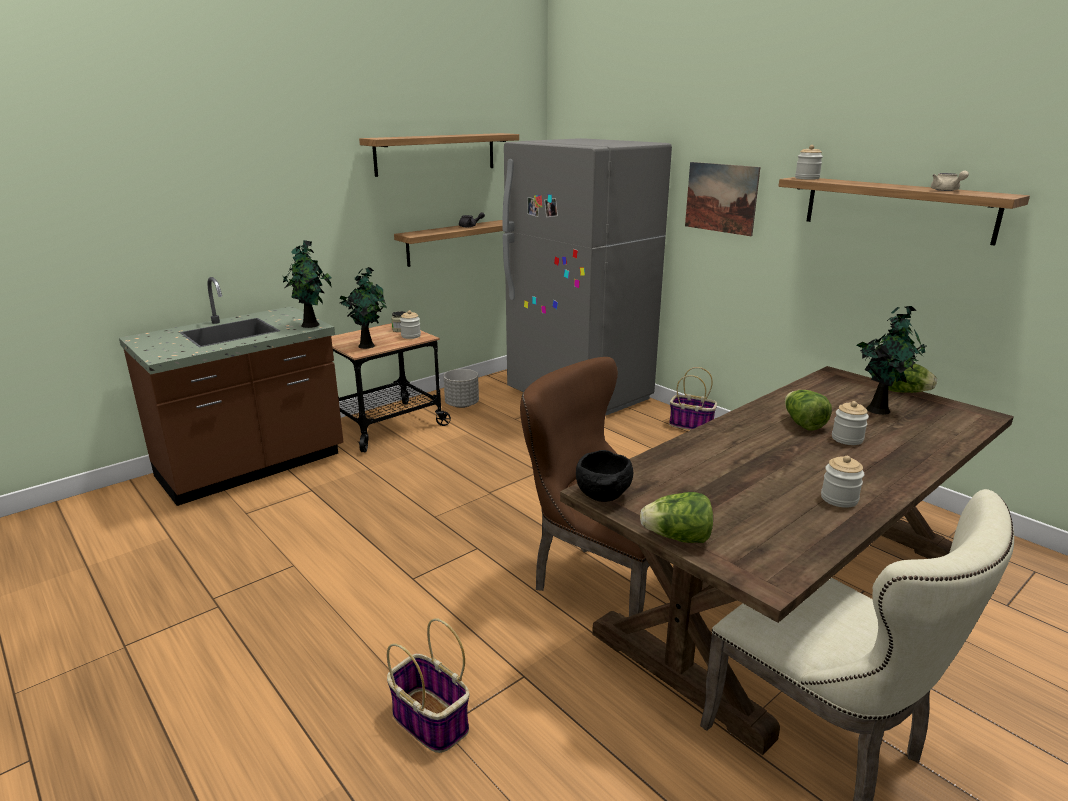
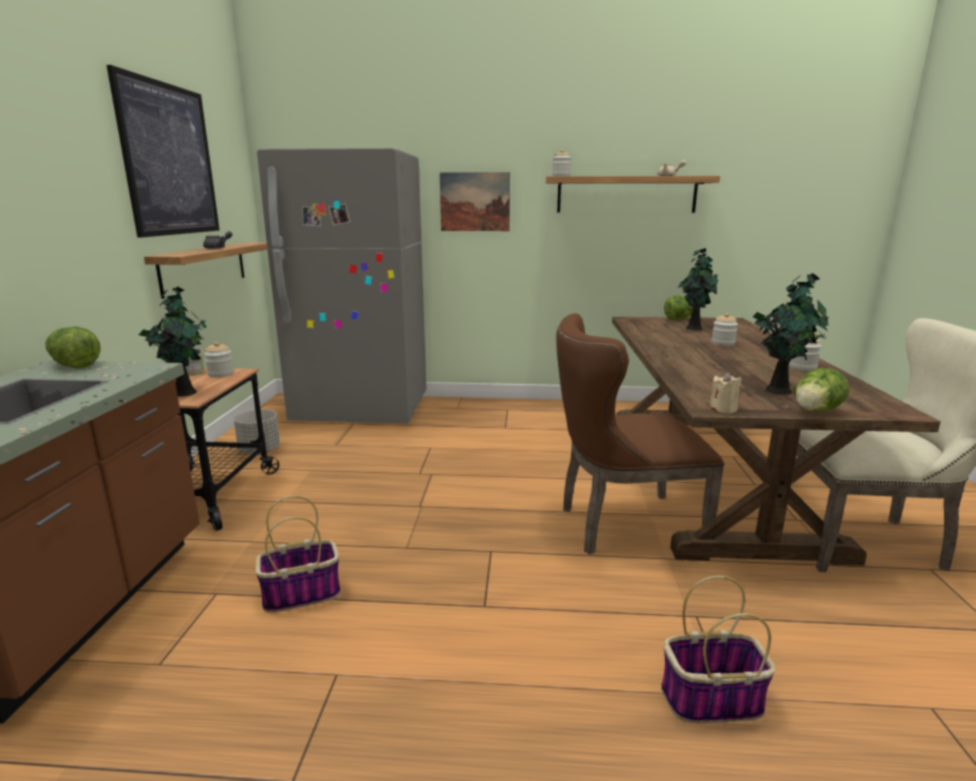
camera: 45 degrees left, 5 degrees down
potted plant [283,240,331,328] -> potted plant moved to [753,273,829,395]
shelf [359,133,519,177] -> picture [107,65,220,238]
black bowl [576,450,633,502] -> beige candle [710,372,742,413]
basket [669,367,717,430] -> basket moved to [255,495,341,613]
lettuce [785,390,832,431] -> lettuce moved to [45,326,101,368]

